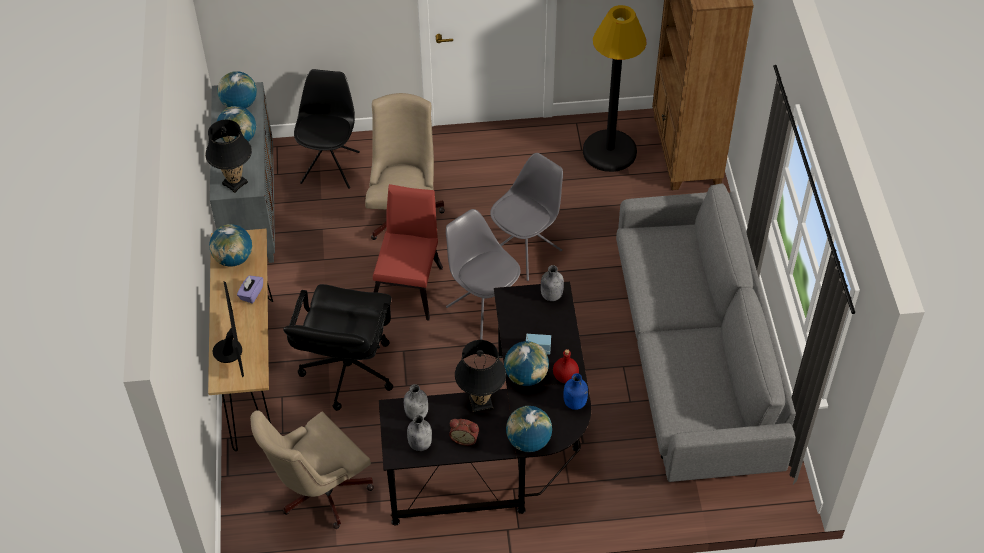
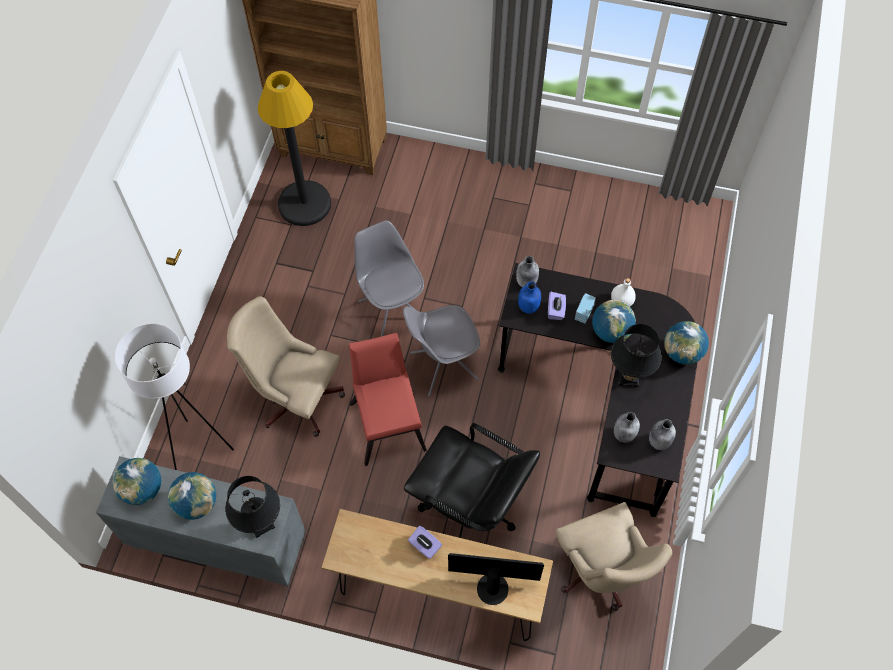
camera: 70 degrees left, 10 degrees up
globe [209,224,252,266] -> none
black chair [294,69,360,189] -> white floor lamp [115,324,234,470]
red chair [373,184,443,321] -> red chair turned 45 degrees clockwise [349,333,427,466]
alarm clock [449,419,479,446] -> none
red bottle [553,349,579,383] -> white bottle [611,278,636,307]
blue bottle [563,373,588,410] -> blue bottle moved to [518,281,541,314]
grey sofa [616,184,796,482] -> none
none -> purple tissue box [548,292,566,320]

